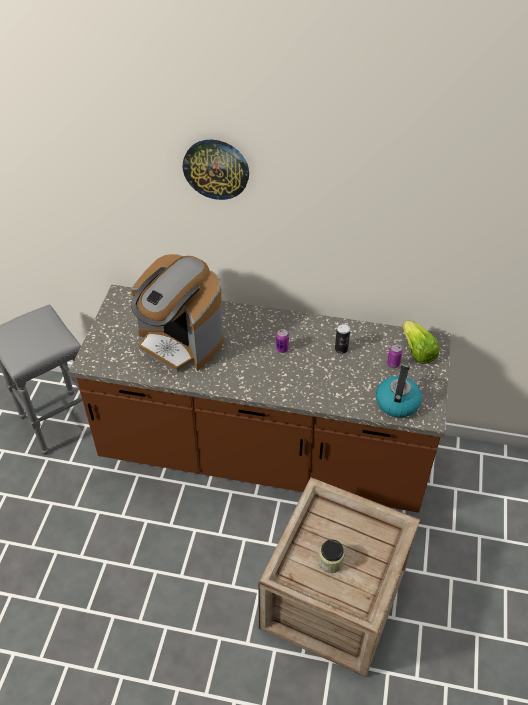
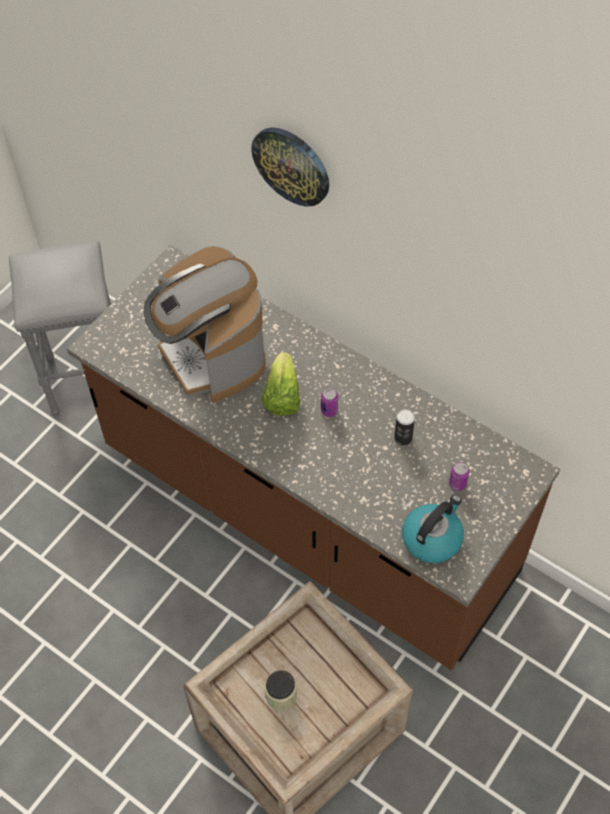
camera: 25 degrees right, 10 degrees up
lettuce [402,320,440,364] -> lettuce moved to [261,352,300,416]

